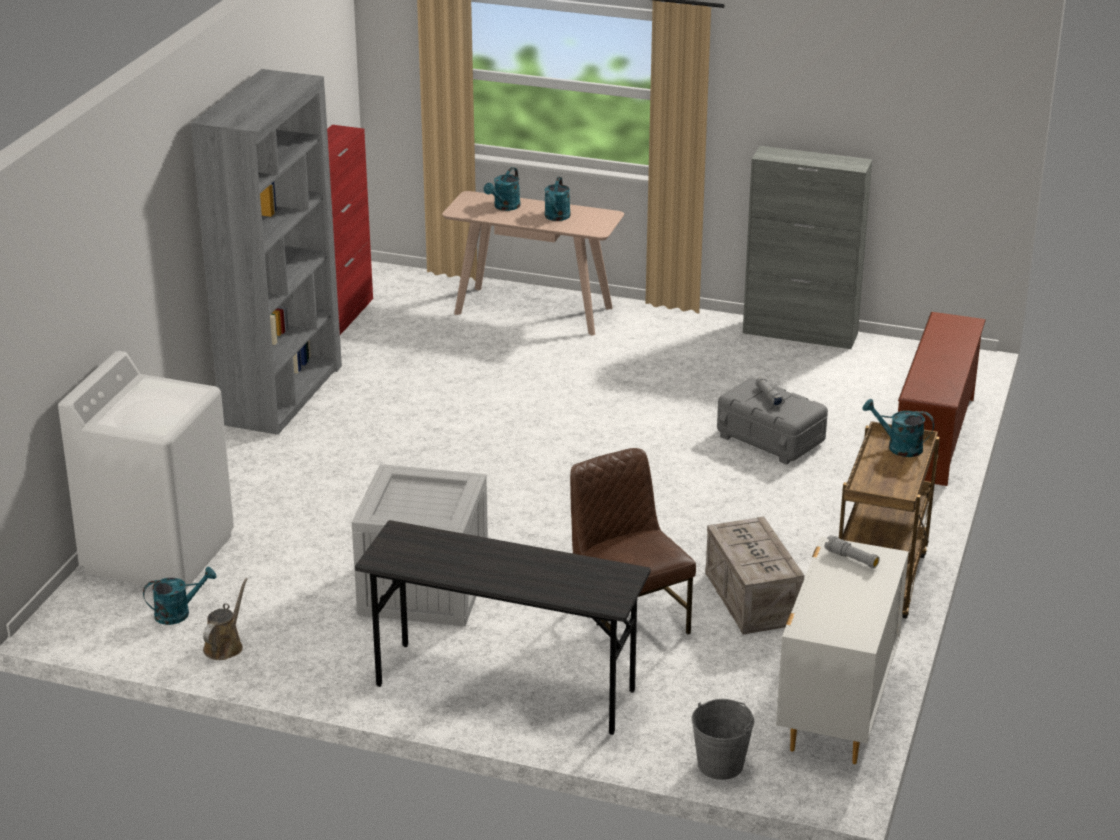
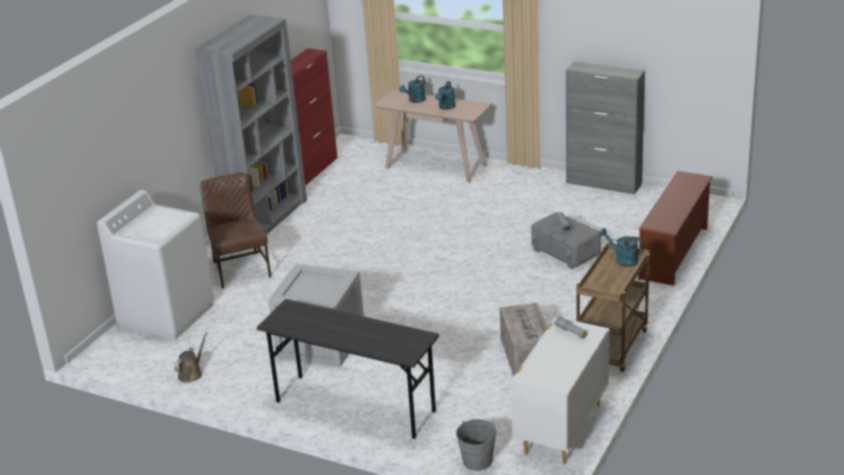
camera: 10 degrees right, 0 degrees up
turquoise watering can [143,567,216,625] -> none
brown chair [570,448,696,634] -> brown chair moved to [200,172,271,289]

